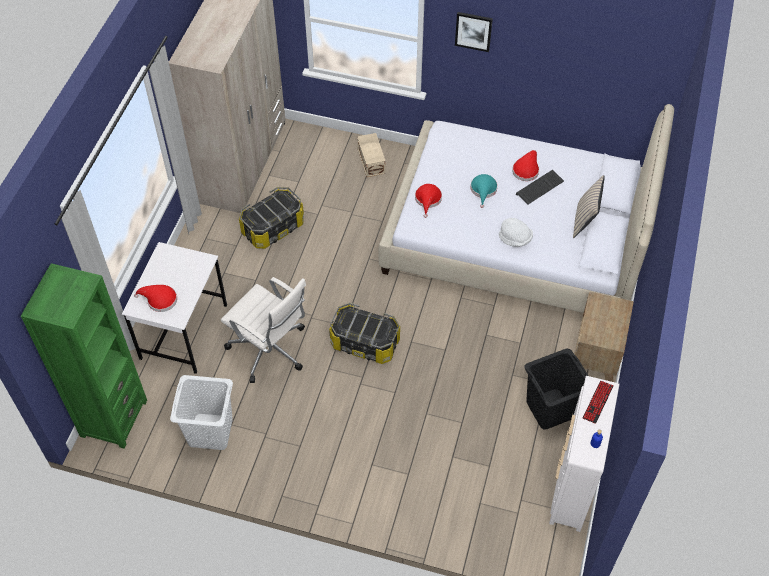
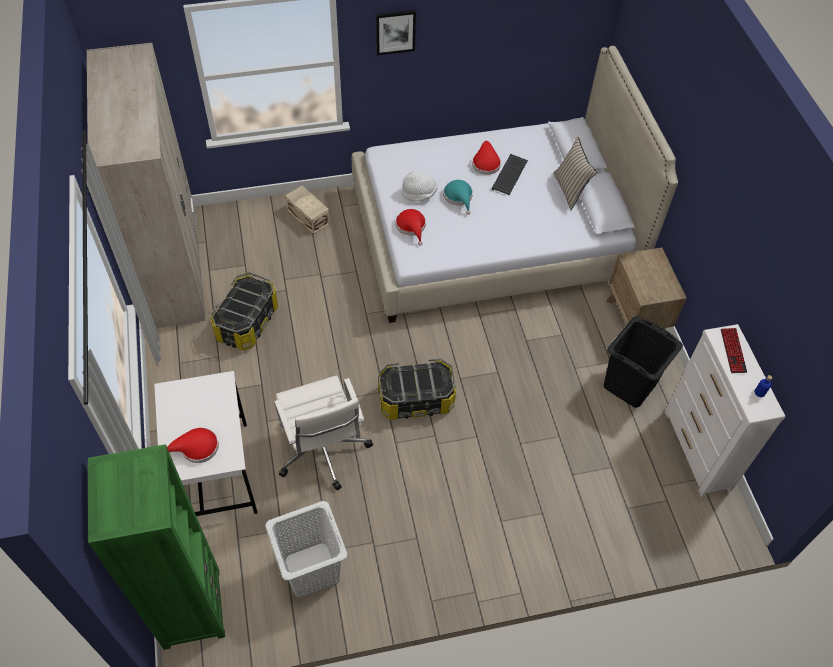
camera: 30 degrees left, 0 degrees up
white office chair [221,277,306,383] -> white office chair turned 60 degrees clockwise [274,375,373,491]
white hat [499,218,533,247] -> white hat moved to [401,171,438,201]

